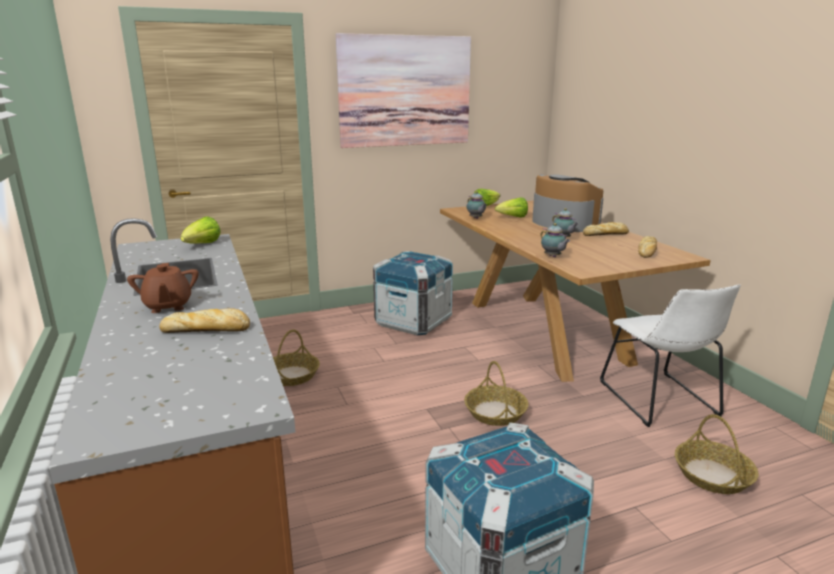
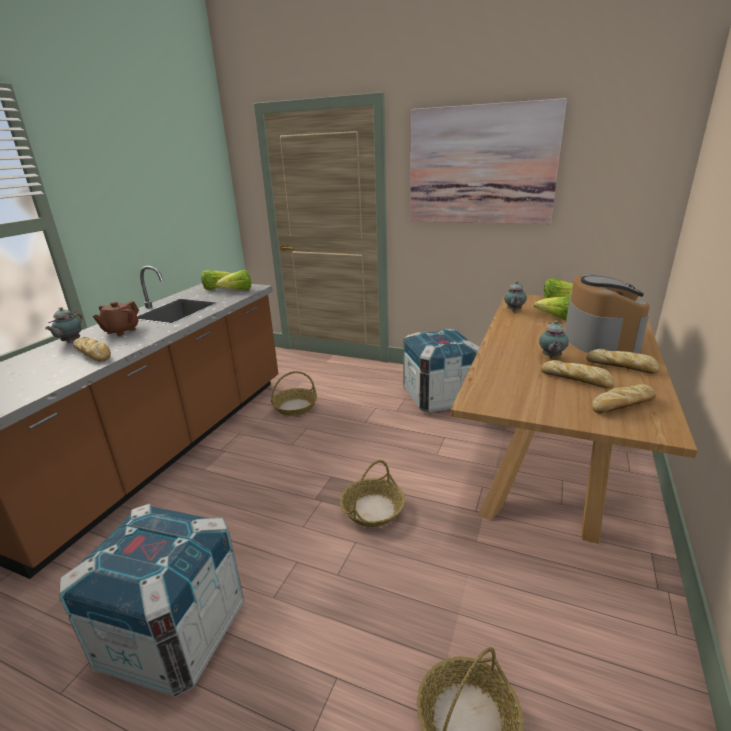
camera: 45 degrees right, 5 degrees up
teapot [540,223,570,257] -> teapot moved to [45,307,82,343]
white chair [600,284,741,427] -> none
none -> lettuce [201,270,231,290]
none -> bread [541,360,614,388]

